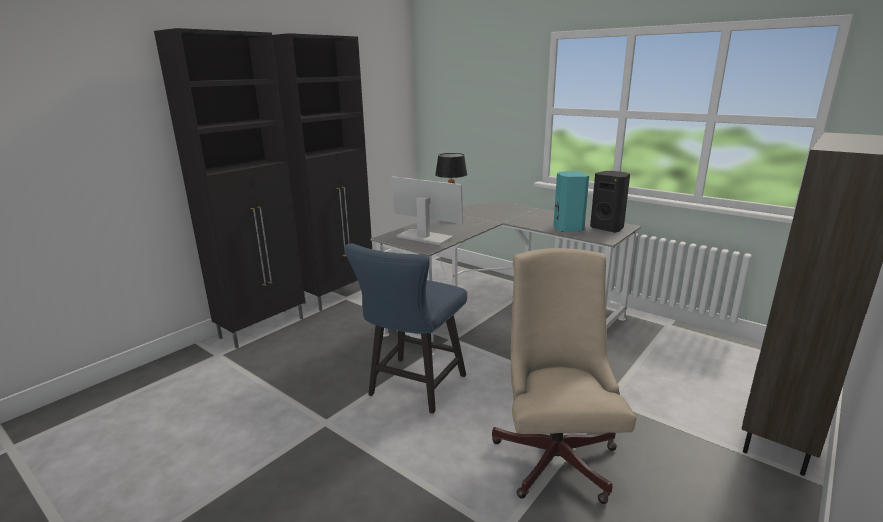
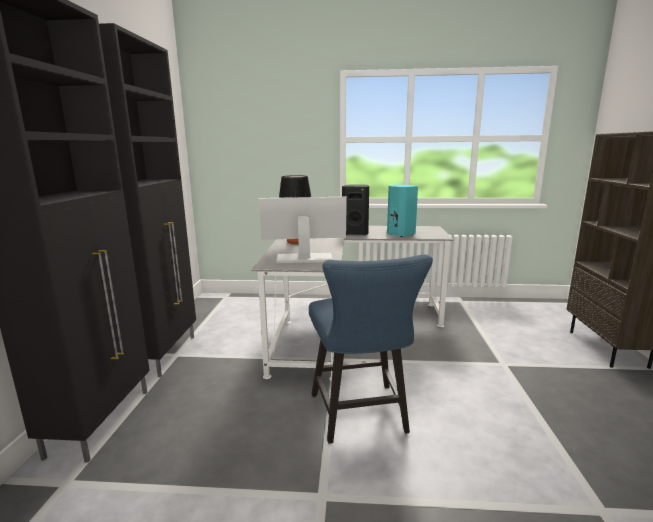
camera: 35 degrees left, 5 degrees down
beige office chair [492,248,636,504] -> none
black speaker [590,171,630,233] -> black speaker moved to [342,184,369,235]

